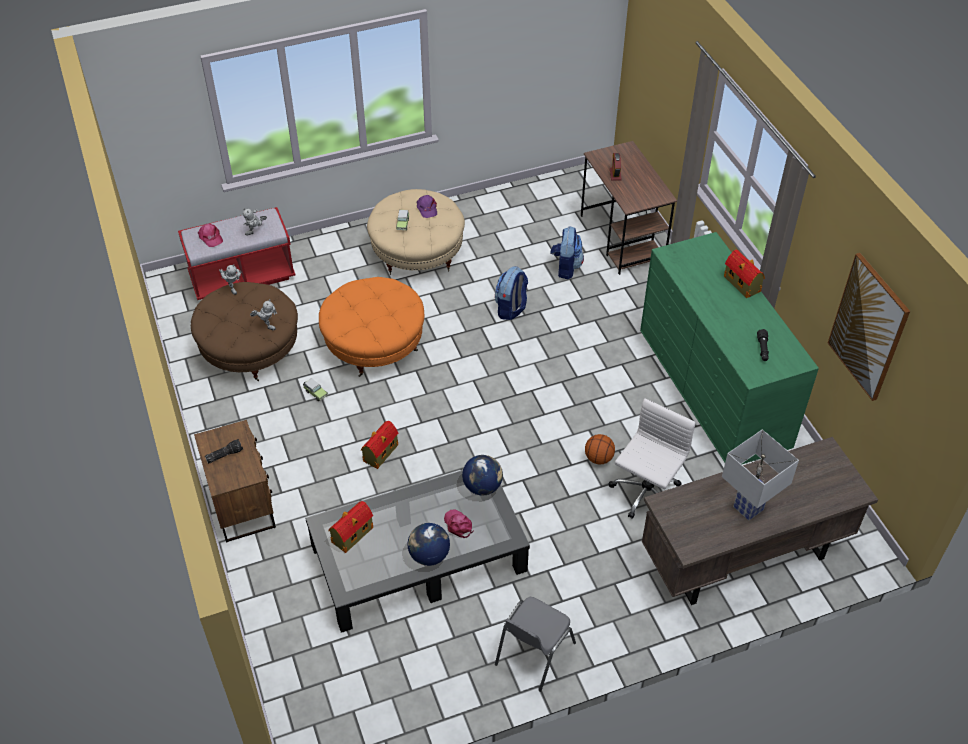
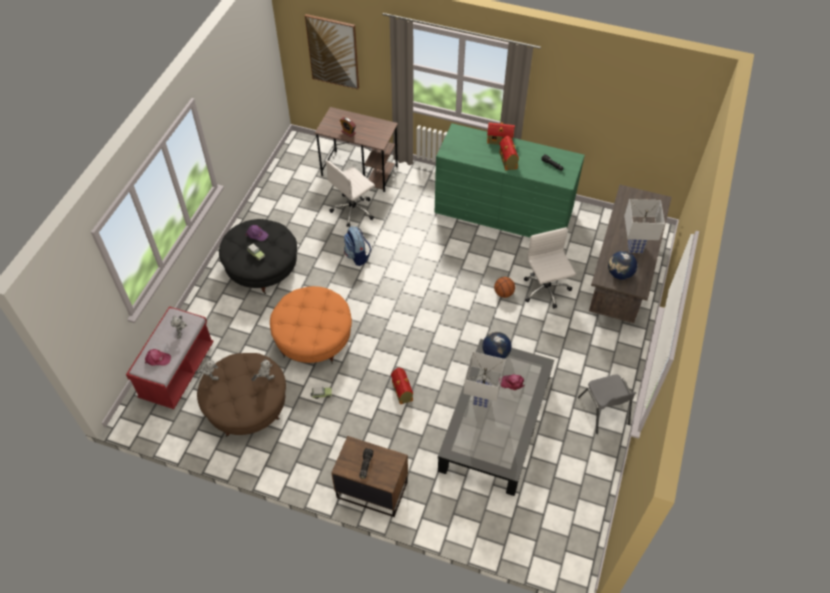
camera: 50 degrees left, 5 degrees up
toy house [329,501,373,553] -> toy house moved to [499,136,519,170]
beige ottoman [367,189,465,275] -> black ottoman [219,219,297,294]
globe [407,523,450,566] -> globe moved to [608,251,637,280]
backpack [550,227,584,279] -> white office chair [325,160,375,227]
picture [828,253,910,401] -> picture moved to [305,14,359,89]
none -> white table lamp [463,352,506,408]

